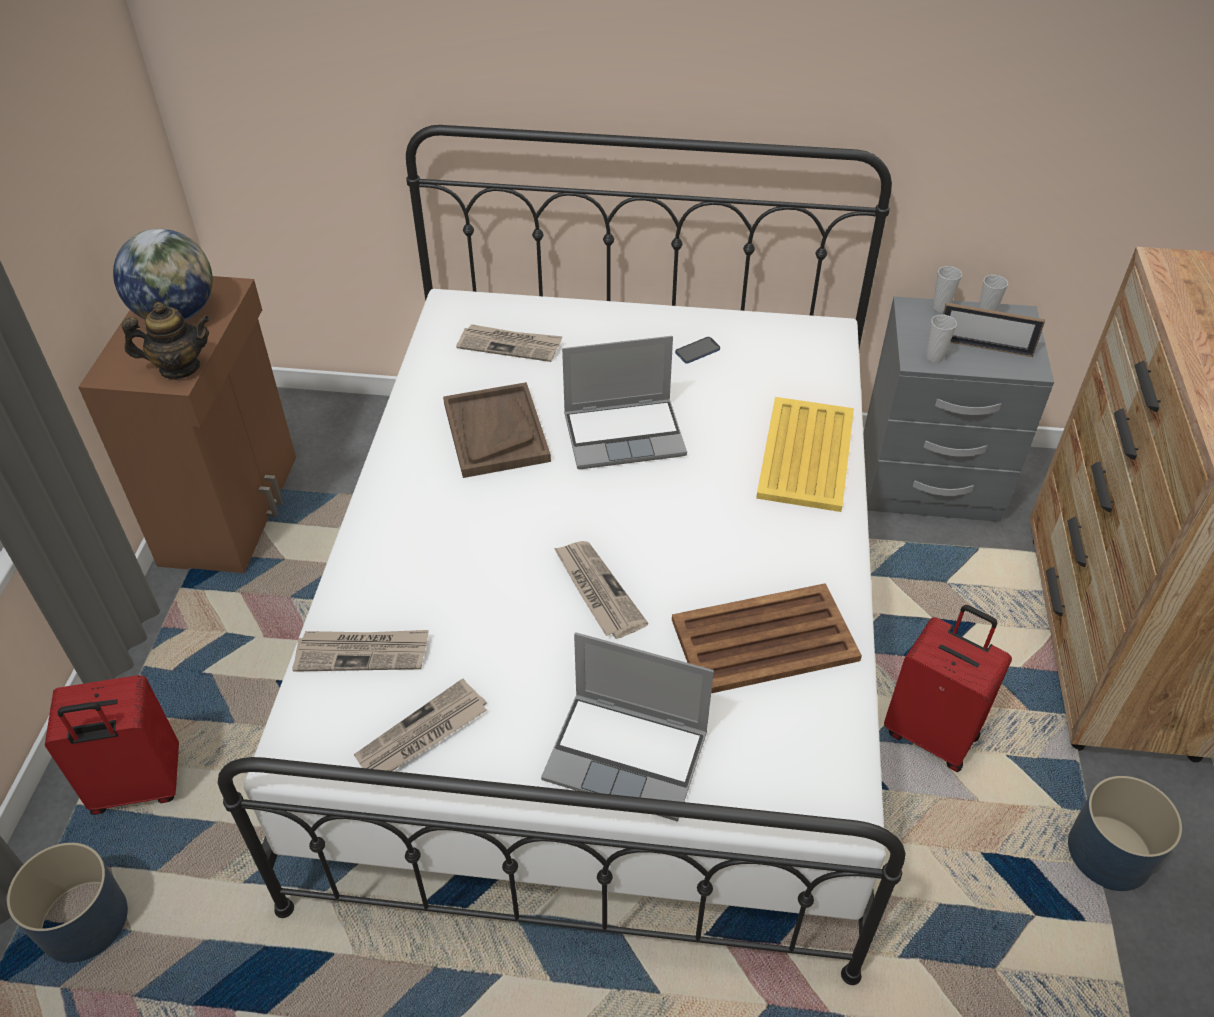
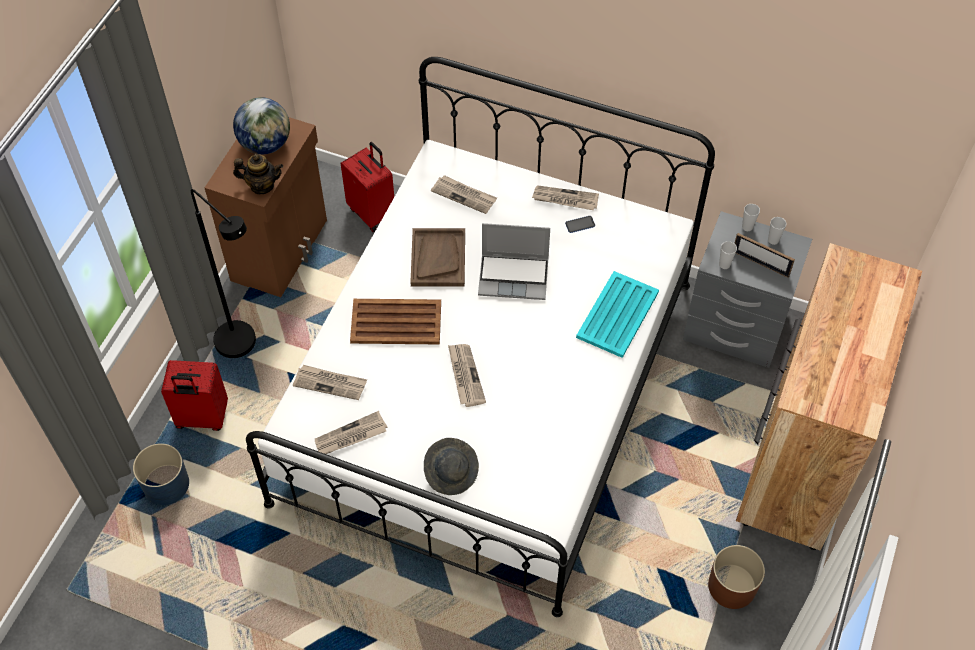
camera: 15 degrees right, 10 degrees up
laptop [541,633,714,821] -> grey hat [424,438,479,495]
brown tray [672,583,862,693] -> brown tray moved to [350,299,441,344]
yellow tray [756,397,854,512] -> turquoise tray [576,271,659,358]
red suitcase [884,605,1012,772] -> red suitcase moved to [340,142,394,232]
blue planter [1068,776,1182,891] -> brown planter [708,545,765,609]
none -> black floor lamp [191,189,256,358]
none -> newspaper [532,185,599,210]

